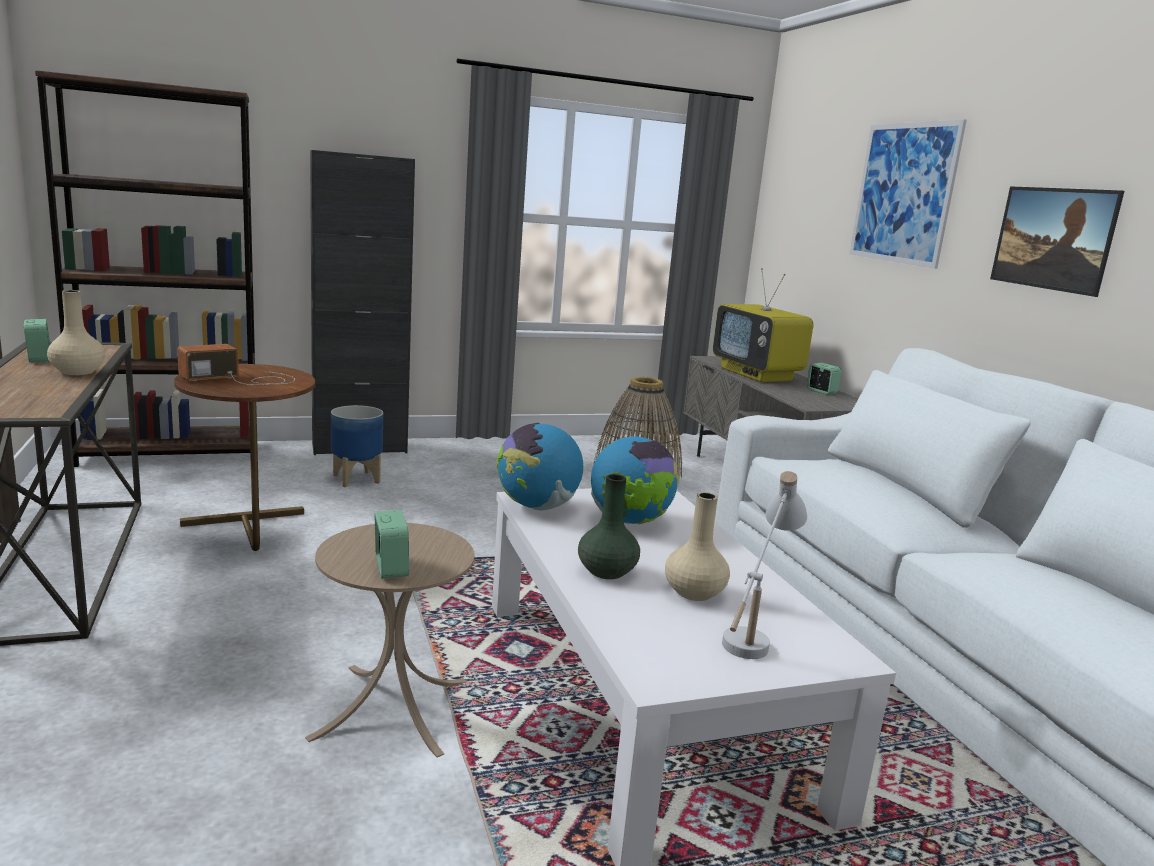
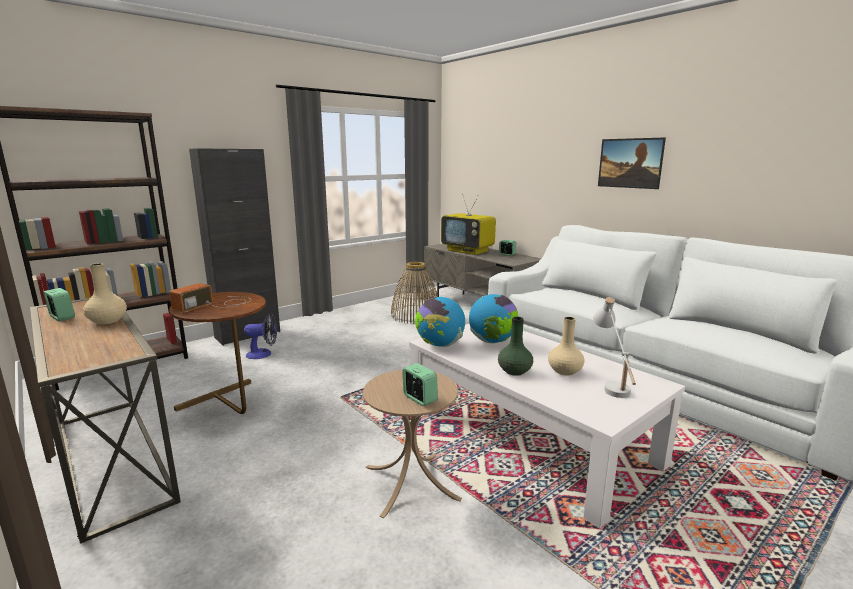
camera: 20 degrees left, 0 degrees up
planter [331,405,383,487] -> fan [244,313,277,359]
picture [849,119,967,269] -> none

